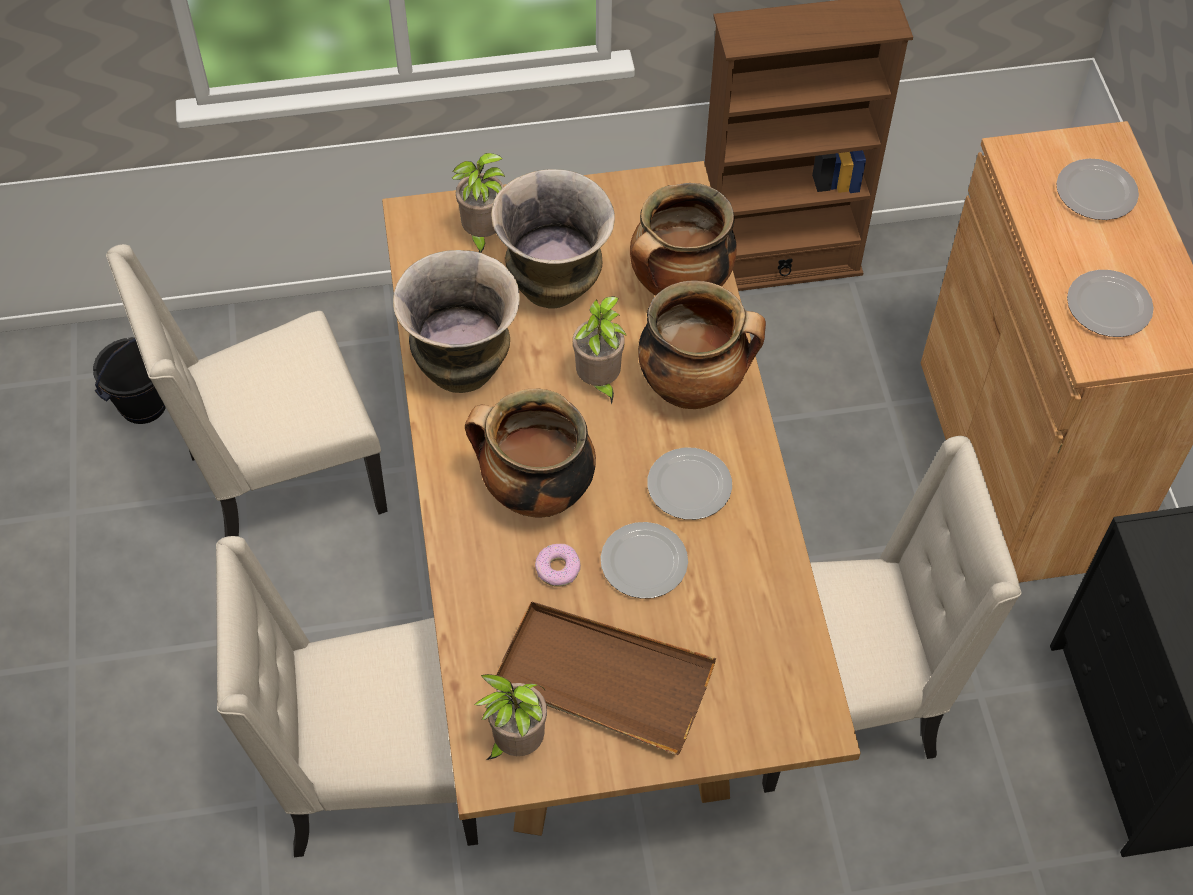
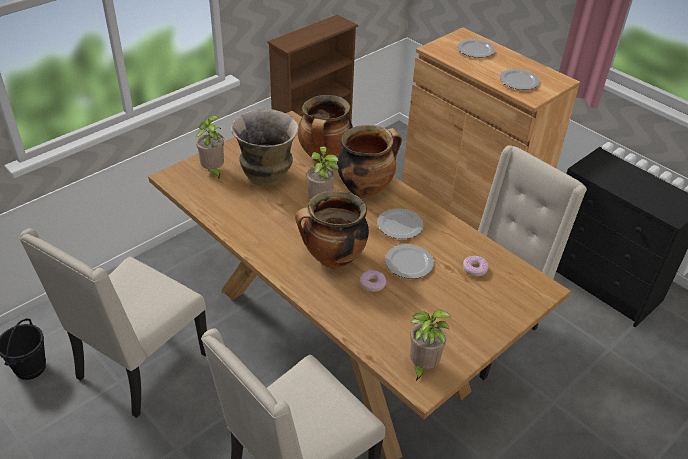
camera: 35 degrees left, 15 degrees down
vase [393,250,520,393] -> none
brown tray [496,601,716,755] -> none
none -> donut [463,256,489,277]

